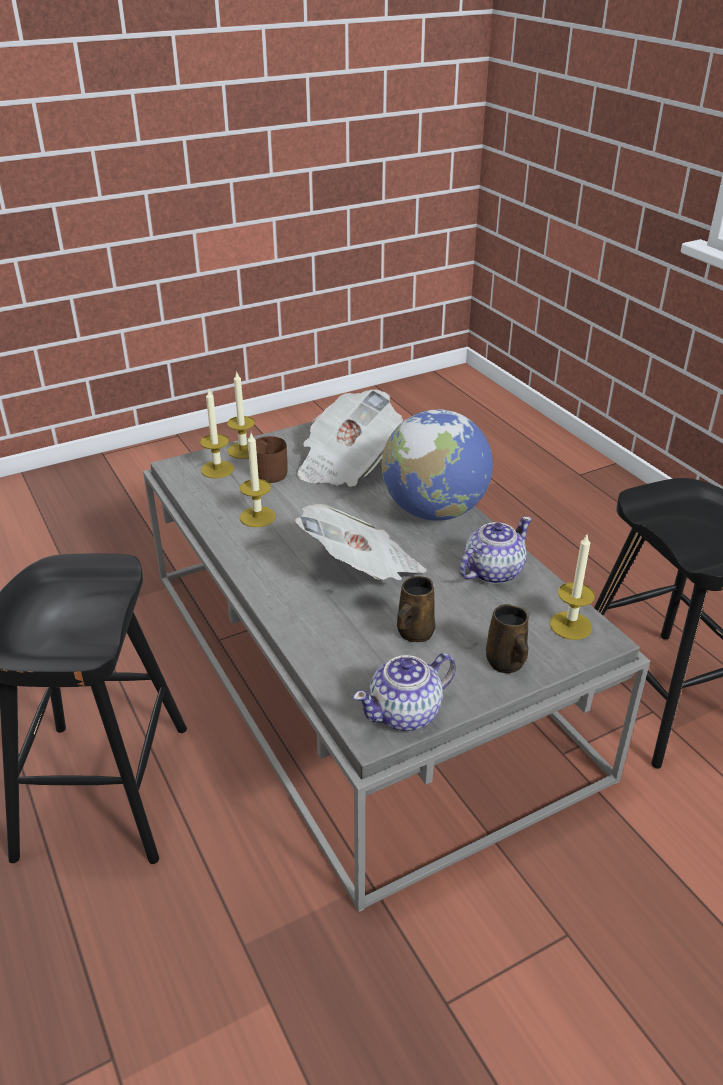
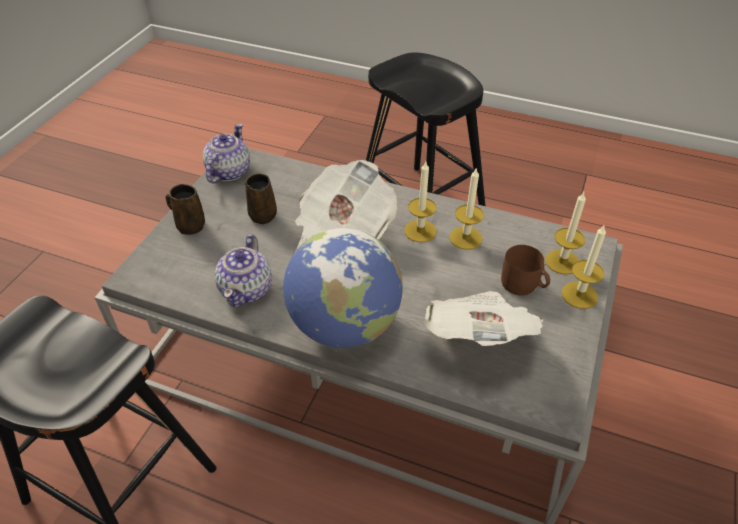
camera: 140 degrees right, 10 degrees up
candle [550,535,595,640] -> candle moved to [404,162,437,242]

